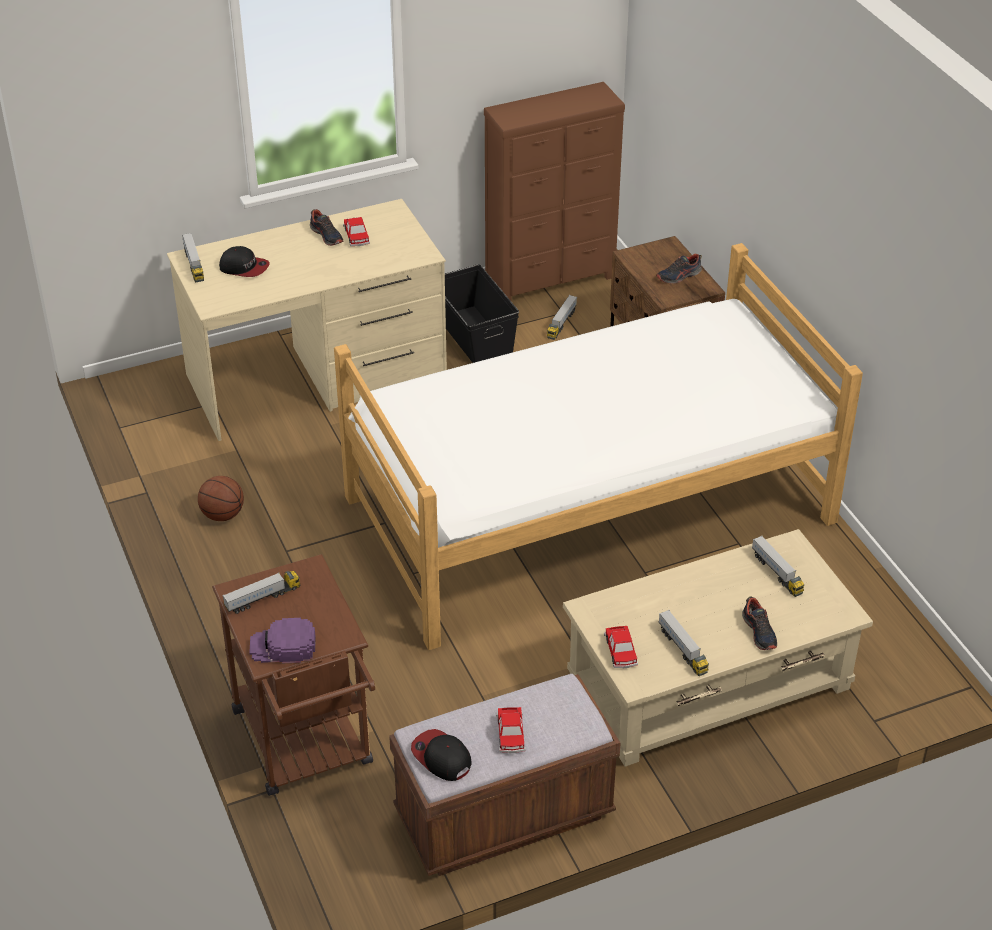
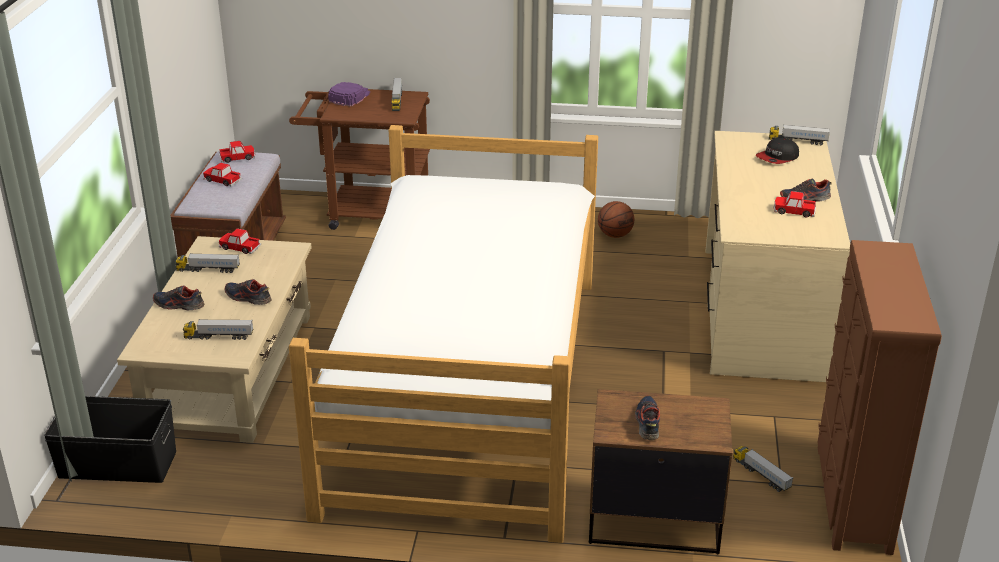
camera: 120 degrees right, 10 degrees down
cap [411,729,472,781] -> toy car [219,141,255,163]
black storage box [445,264,519,363] -> black storage box moved to [44,396,176,483]
none -> shoe [224,279,271,305]

